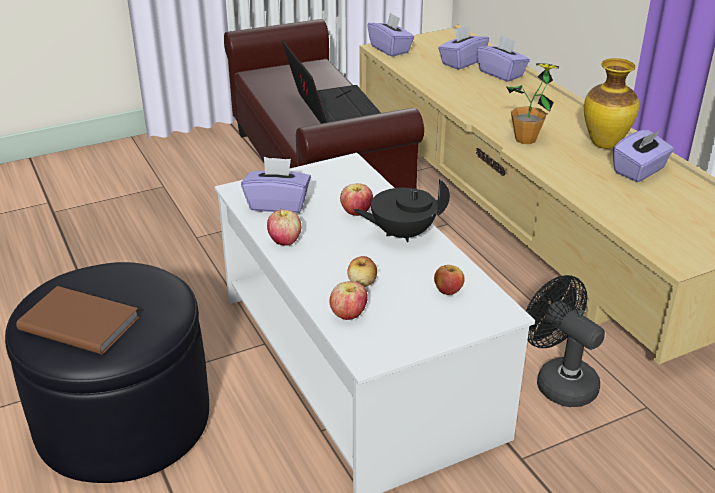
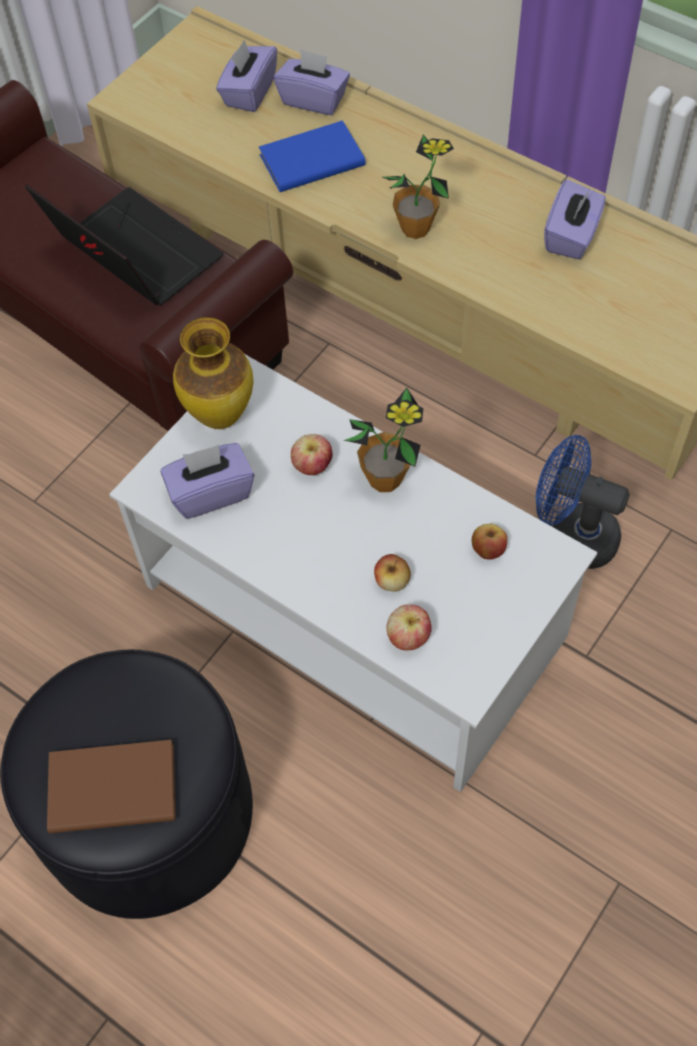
camera: 25 degrees left, 25 degrees up
apple [267,208,301,246] -> none
black teapot [353,179,450,242] -> potted plant [343,388,423,492]
purple tissue box [367,13,414,57] -> none
black fan [526,275,605,407] -> blue fan [536,435,630,569]
vase [584,58,639,149] -> vase moved to [173,317,253,429]
none -> blue book [259,120,366,192]

